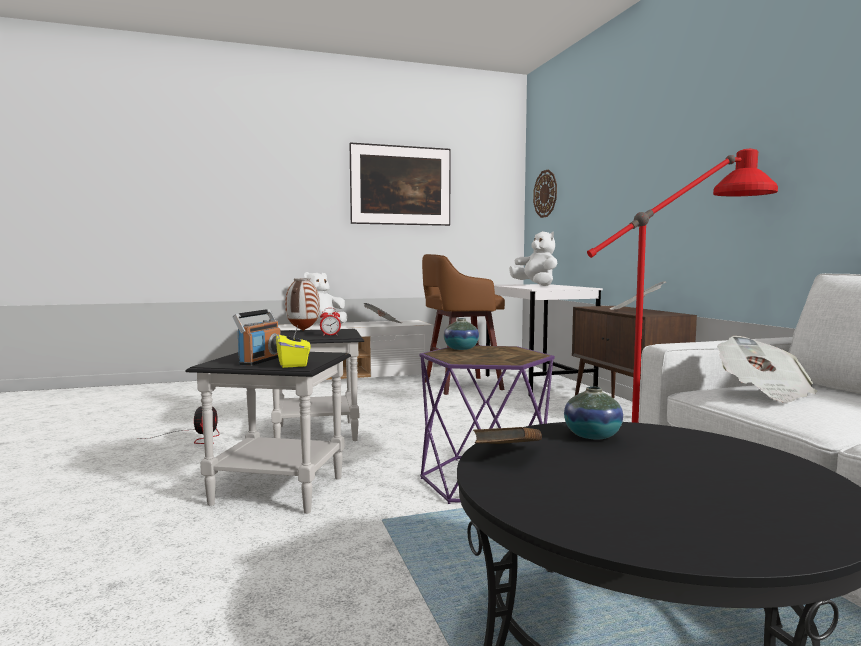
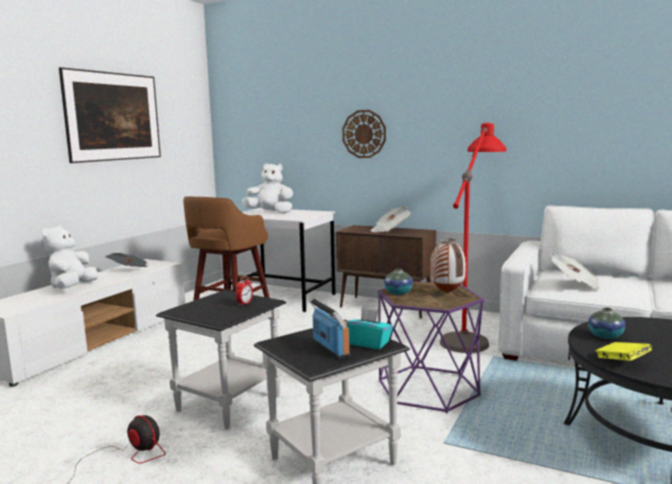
camera: 45 degrees left, 5 degrees up
yellow tissue box [276,326,311,368] -> turquoise tissue box [346,308,393,349]
vase [285,278,320,331] -> vase moved to [430,239,466,293]
brown book [473,427,542,444] -> yellow book [596,342,652,361]
wall clock [533,169,557,218] -> wall clock moved to [342,110,386,158]

